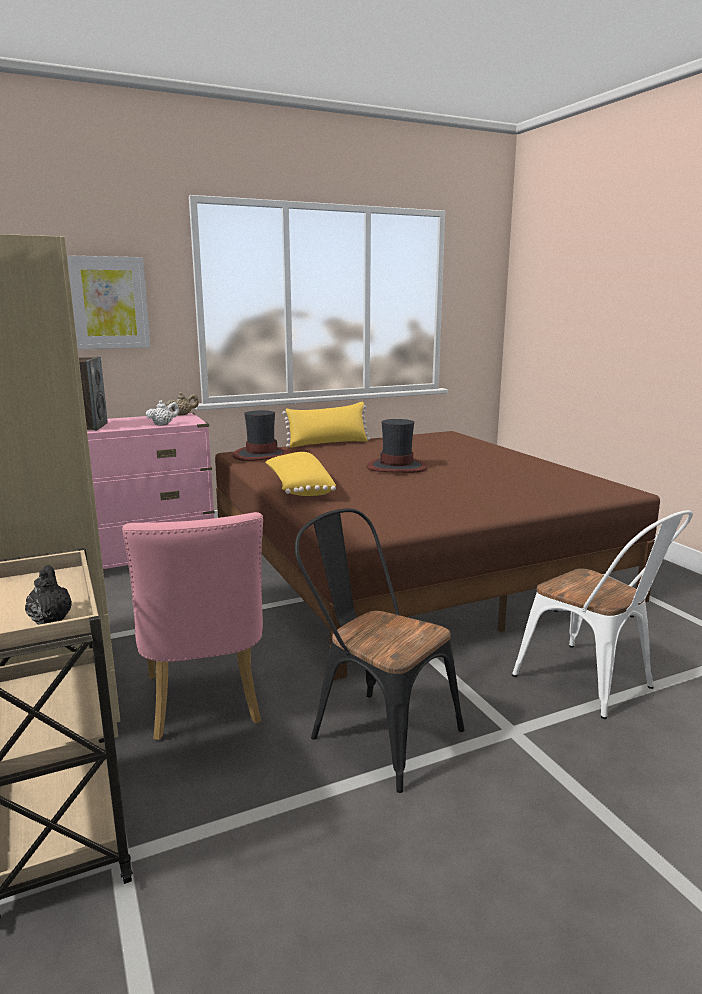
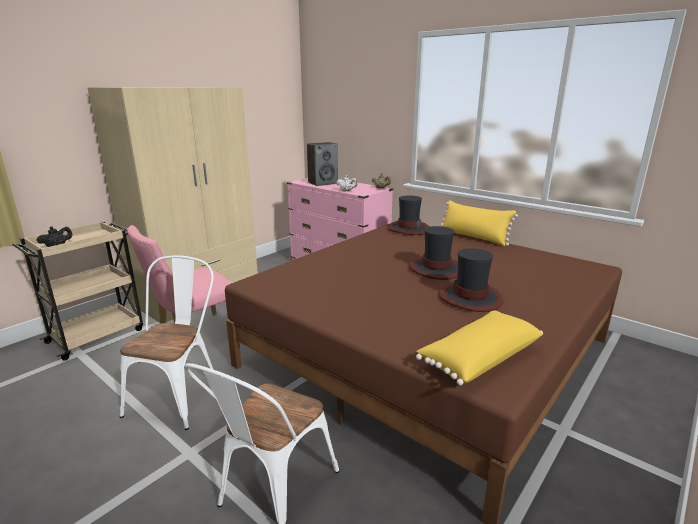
camera: 65 degrees right, 5 degrees up
picture [67,255,151,349] -> none
yellow pillow [265,452,336,496] -> yellow pillow moved to [416,310,543,386]
black chair [295,508,464,793] -> white chair [120,255,214,430]
none -> hat [439,248,503,312]

